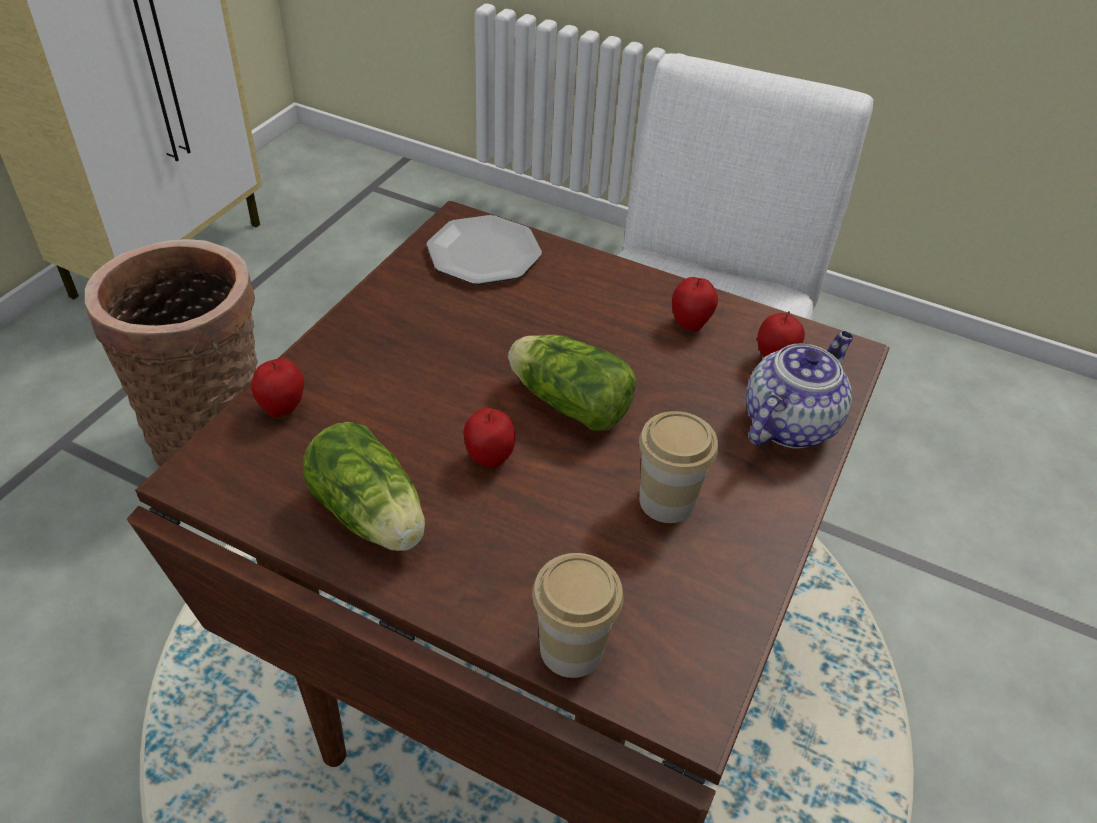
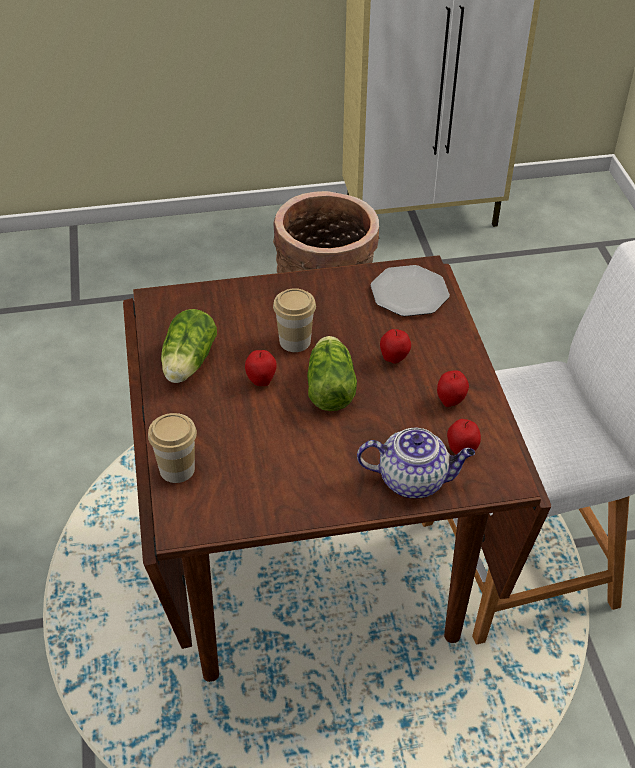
camera: 55 degrees right, 0 degrees up
apple [251,358,304,417] -> apple moved to [380,329,411,364]
cup [639,411,718,523] -> cup moved to [273,288,316,352]

